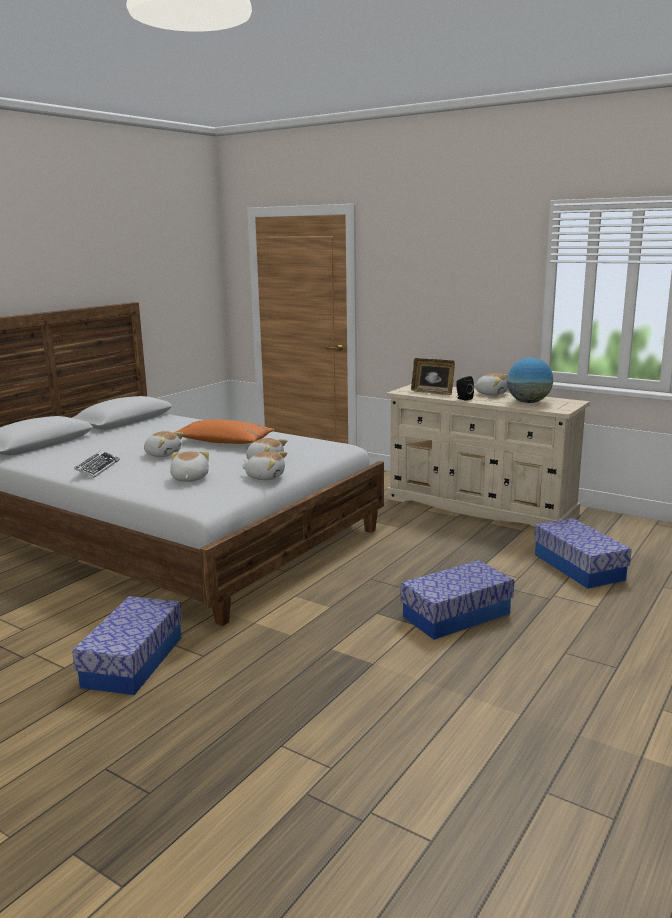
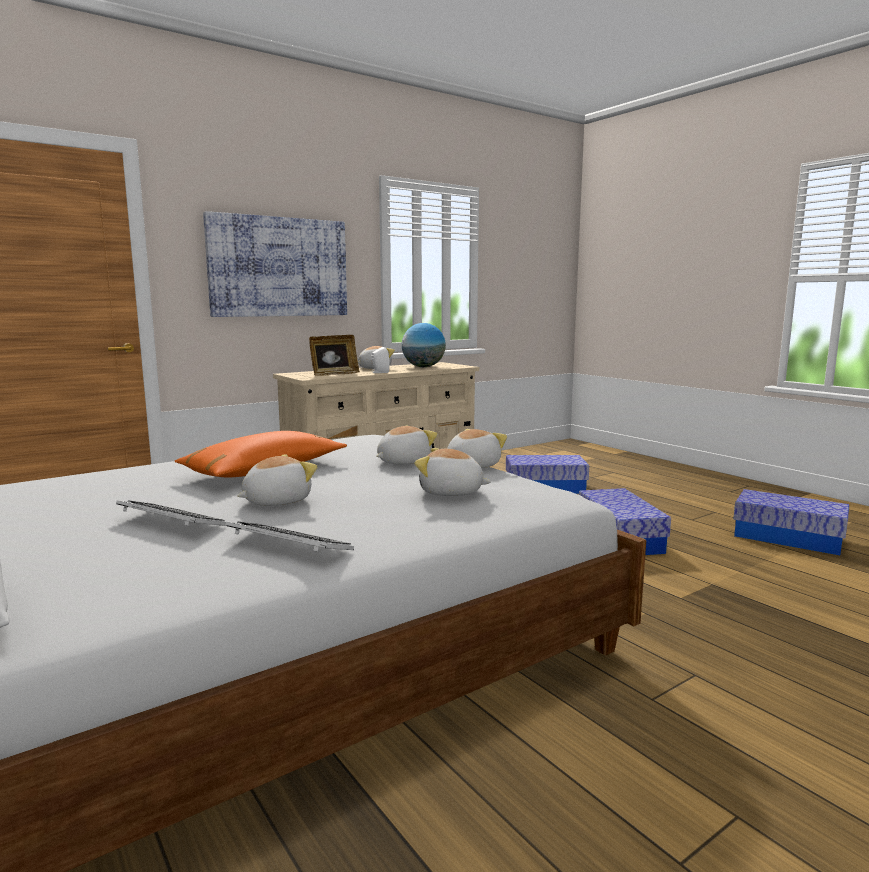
camera: 70 degrees left, 5 degrees down
storage box [72,596,182,695] -> storage box moved to [733,489,849,555]
black speaker [456,376,474,401] -> white speaker [371,347,390,373]
none -> keyboard [116,500,226,526]
none -> picture [203,211,347,317]

